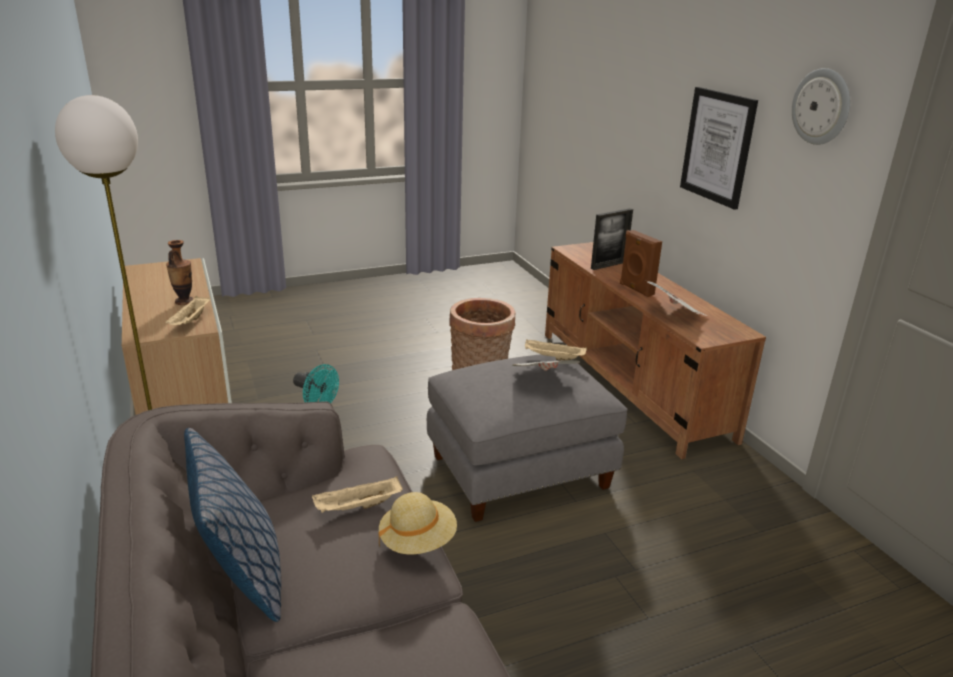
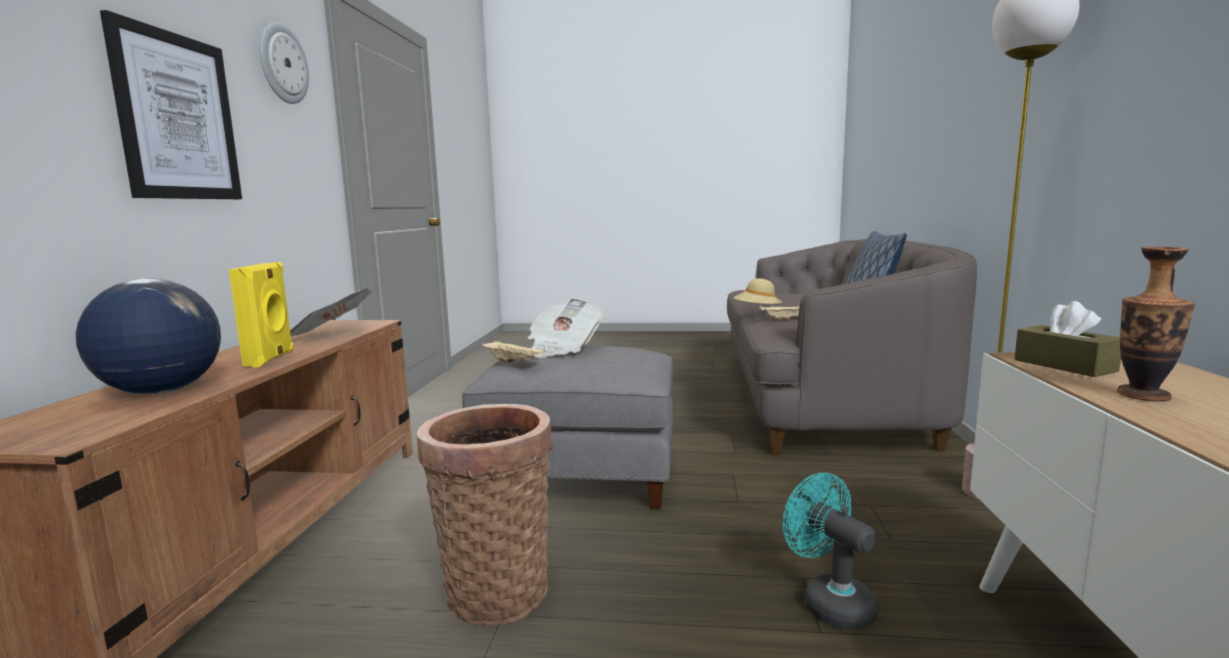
camera: 150 degrees left, 15 degrees down
beige tray [165,296,210,325] -> brown tissue box [1014,301,1121,377]
picture frame [591,208,633,270] -> globe [76,279,221,394]
brown speaker [620,230,662,297] -> yellow speaker [229,262,293,367]

